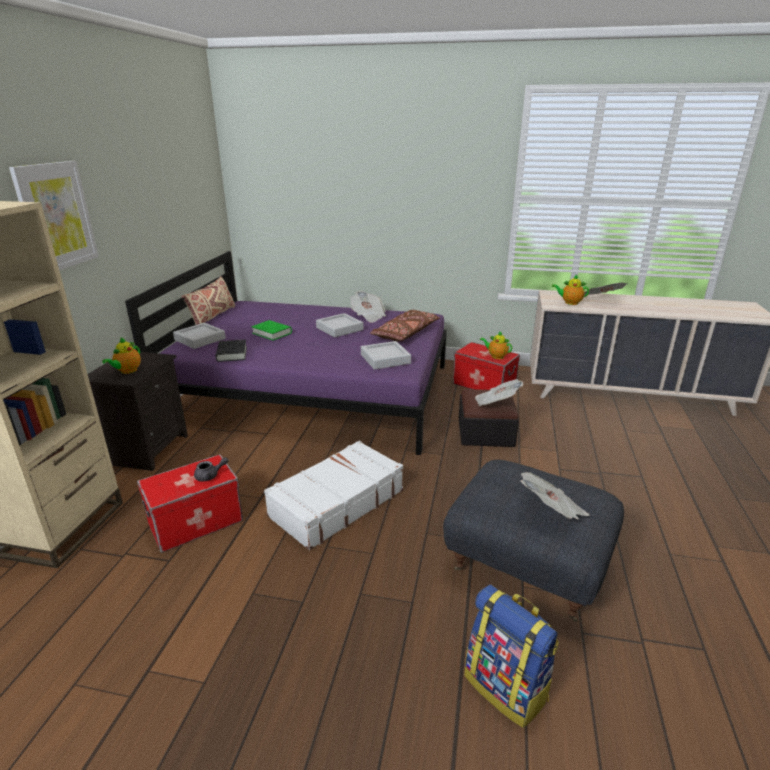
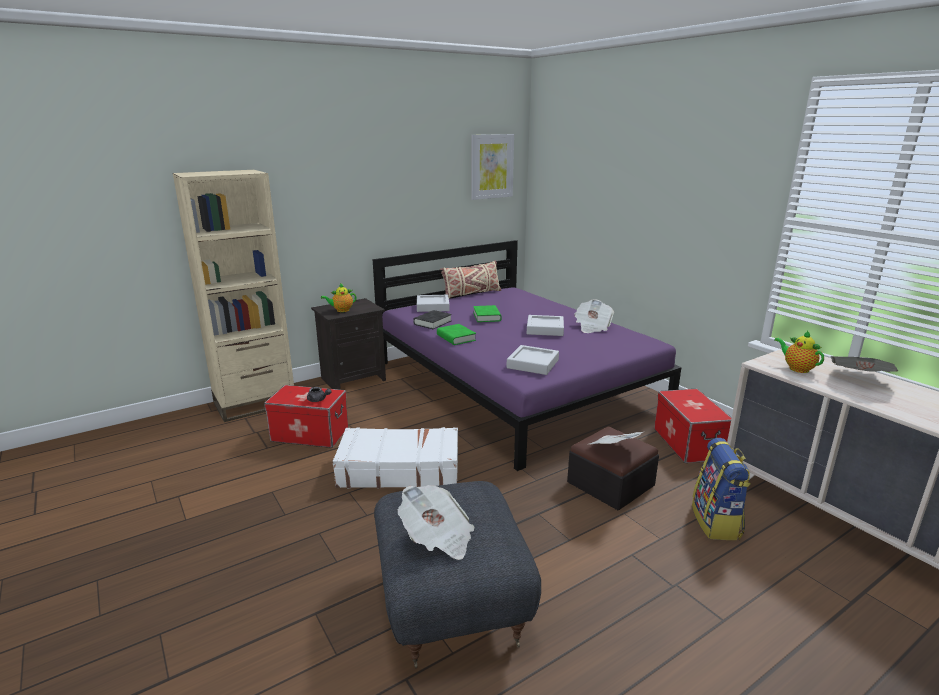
camera: 45 degrees right, 5 degrees down
picture [9,161,99,270] -> picture moved to [471,134,514,200]
brown pillow [370,310,440,341] -> none
backpack [464,585,559,728] -> backpack moved to [692,438,751,540]
teapot [480,331,512,359] -> none
none -> green book [437,324,476,345]

